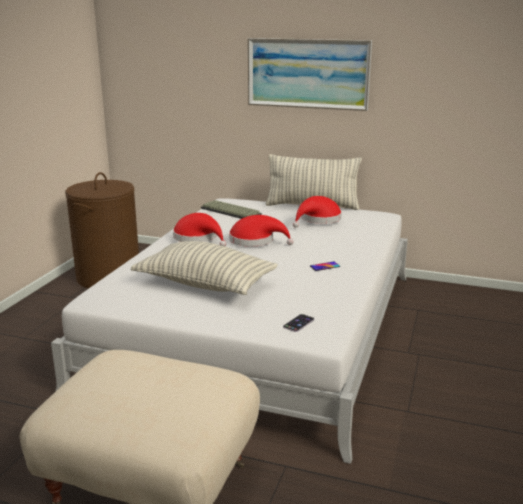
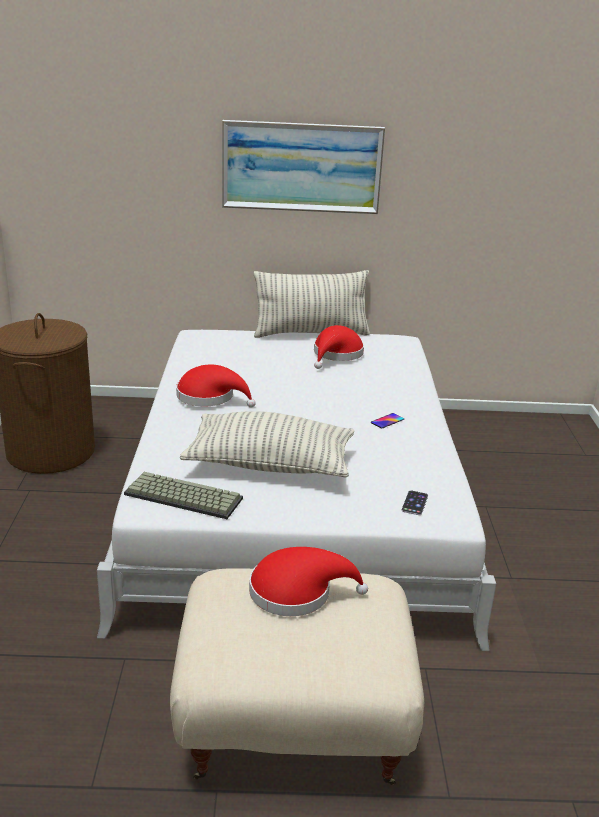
camera: 20 degrees left, 5 degrees up
keyboard [201,200,262,219] -> keyboard moved to [124,472,243,519]
red hat [229,215,294,247] -> red hat moved to [249,547,368,616]

